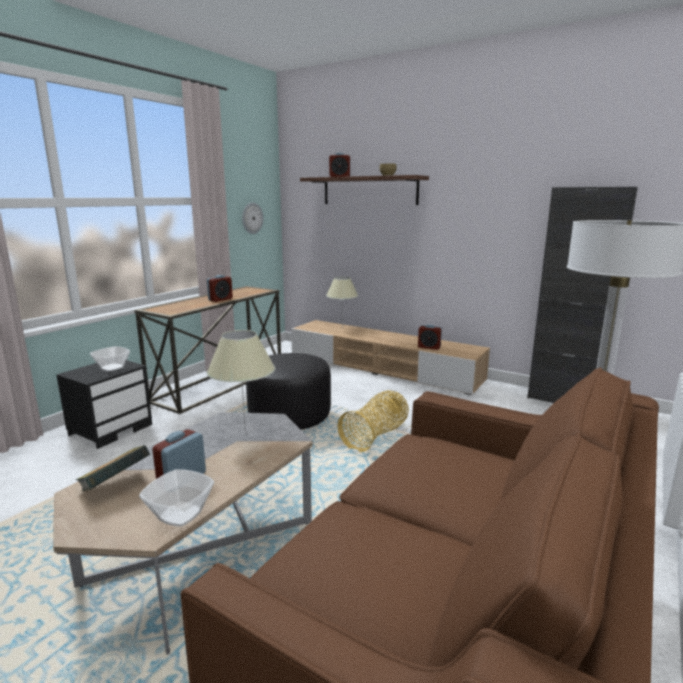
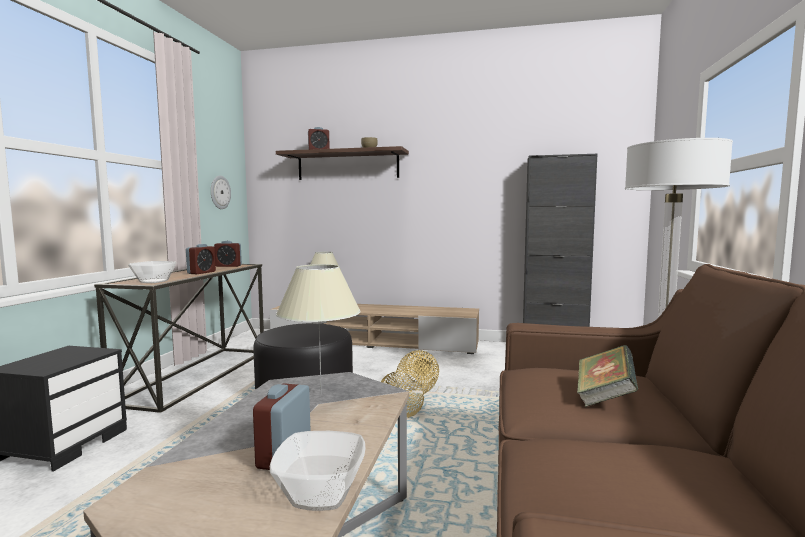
camera: 20 degrees left, 10 degrees down
book [75,445,150,491] -> book moved to [577,345,638,407]
bowl [90,346,130,371] -> bowl moved to [128,261,176,283]
alarm clock [418,325,442,350] -> alarm clock moved to [214,241,242,267]

